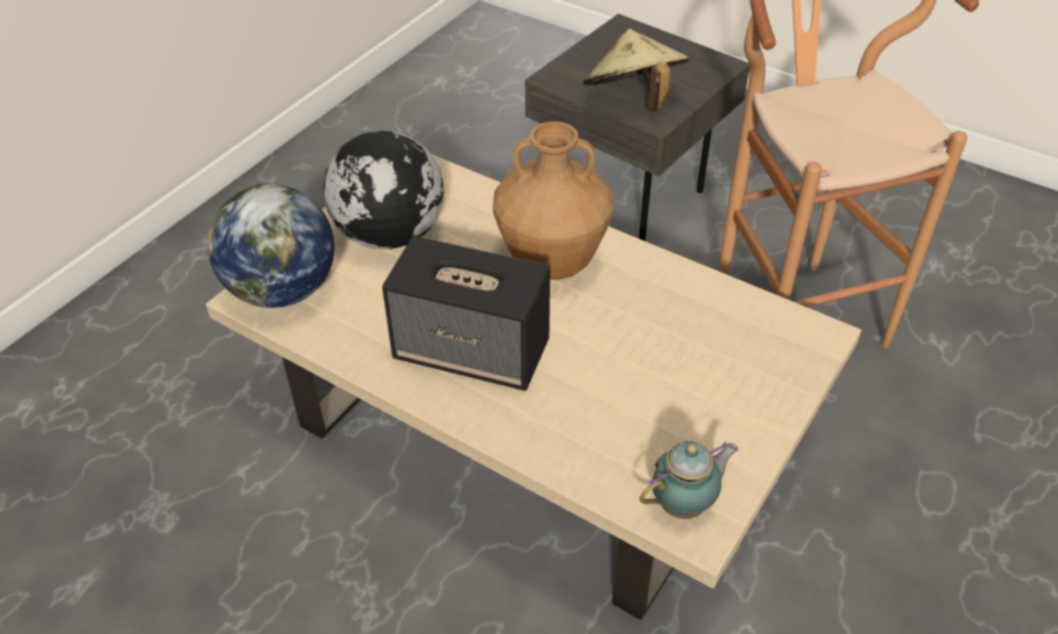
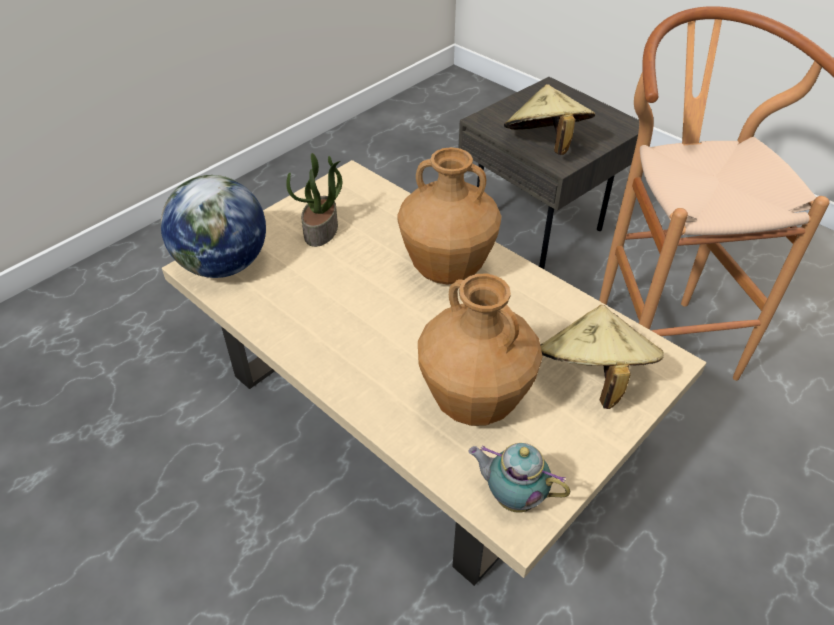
camera: 10 degrees right, 0 degrees up
globe [323,130,444,249] -> potted plant [286,153,342,247]
speaker [382,236,550,391] -> none
teapot [639,441,739,519] -> teapot turned 135 degrees counterclockwise [468,443,570,513]
none -> brown vase [418,274,543,426]
none -> beige hat [540,305,664,409]

